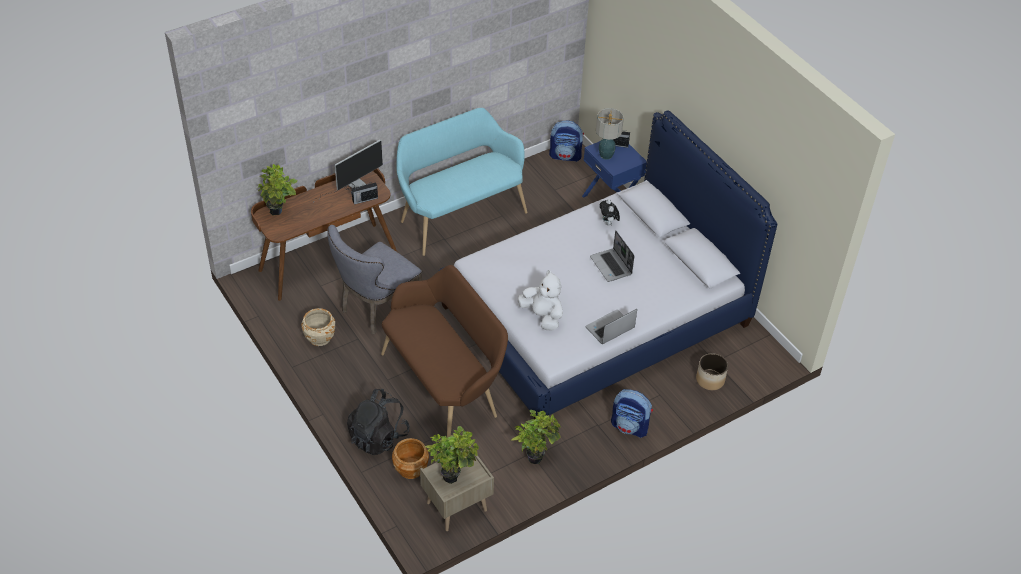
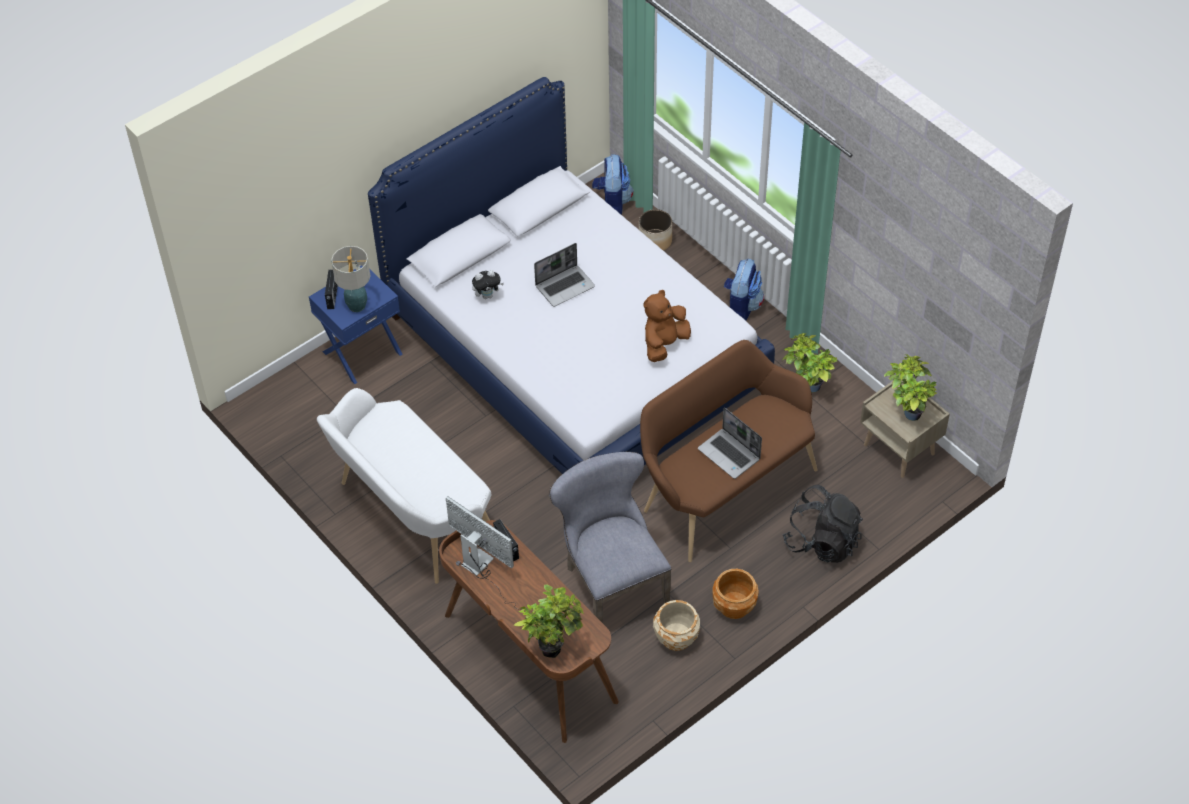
camera: 95 degrees left, 5 degrees up
grey chair [327,225,422,334] -> grey chair turned 150 degrees counterclockwise [549,452,671,622]
brown planter [392,438,429,479] -> brown planter moved to [712,569,759,619]
turquoise bench [397,108,527,256] -> white bench [317,388,491,584]
white plush toy [518,270,563,331] -> brown plush toy [644,290,691,362]
backpack [549,120,584,162] -> backpack moved to [592,154,633,214]
laptop [585,309,637,344] -> laptop moved to [698,407,762,479]

